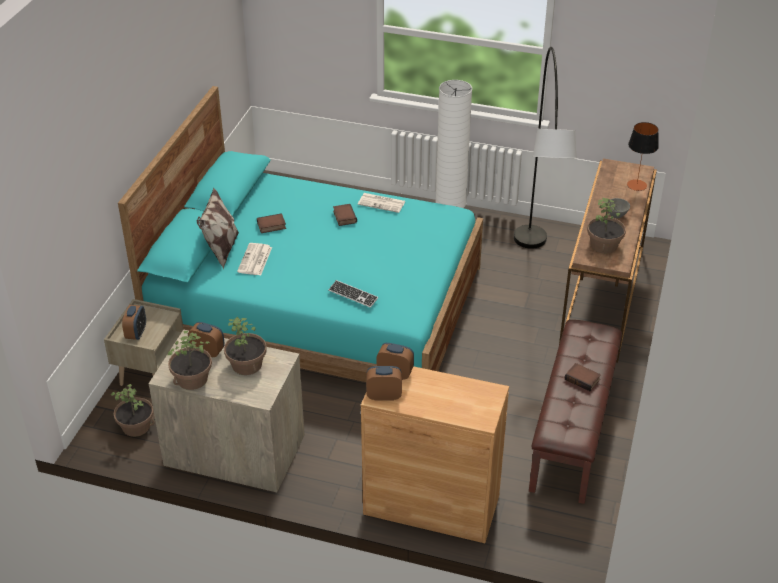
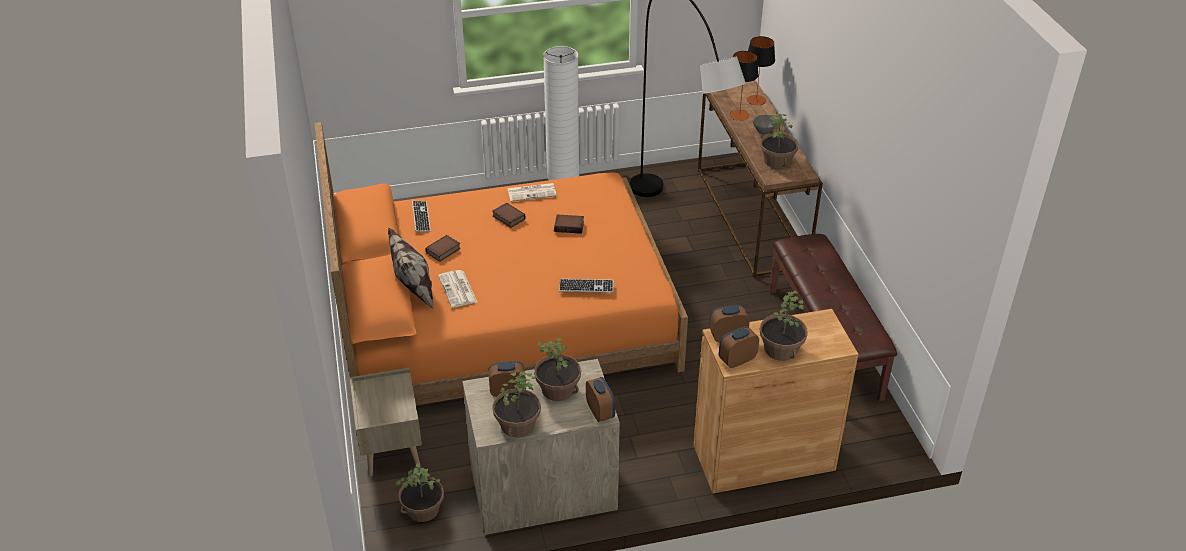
camera: 30 degrees left, 0 degrees up
turquoise bed [118,86,483,382] -> orange bed [314,122,688,405]
alarm clock [122,305,146,340] -> alarm clock moved to [586,377,615,422]
book [565,363,601,391] -> book moved to [554,214,584,234]
none -> keyboard [412,201,430,232]
none -> table lamp [730,51,759,121]
none -> potted plant [760,290,808,361]

